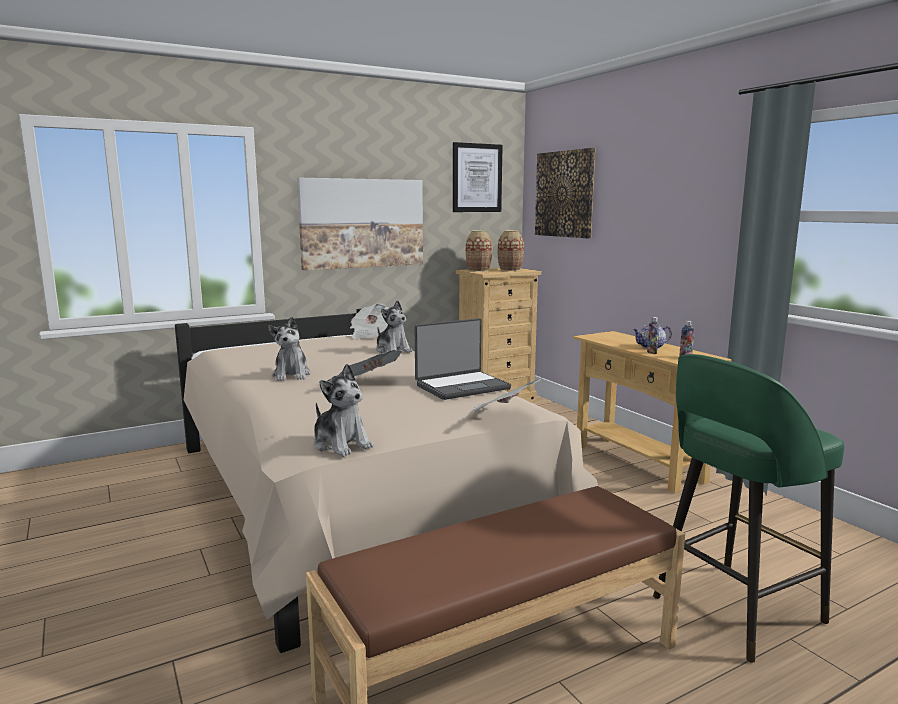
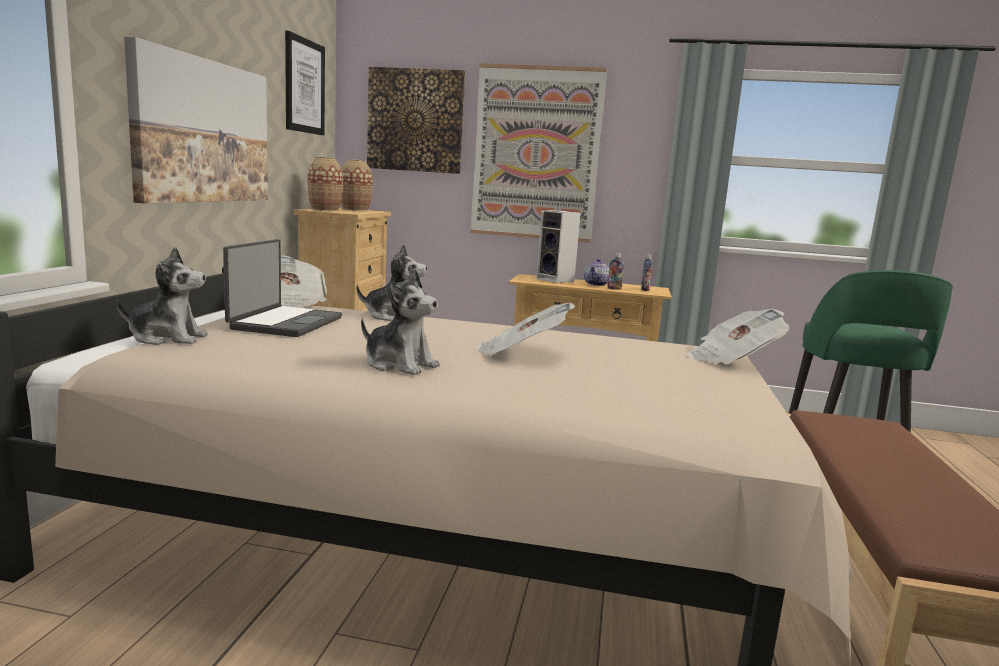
camera: 50 degrees left, 0 degrees up
plush toy [313,364,374,457] -> plush toy moved to [116,247,208,345]
laptop [415,318,511,400] -> laptop moved to [223,239,342,337]
none -> picture [471,63,607,243]
none -> speaker [536,210,581,283]

